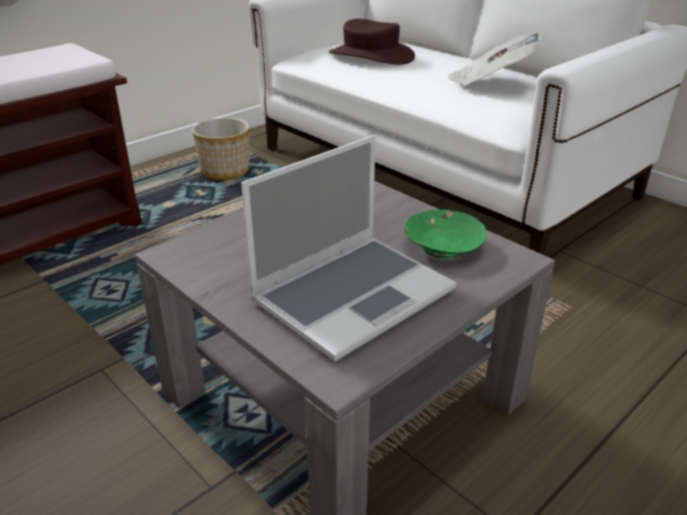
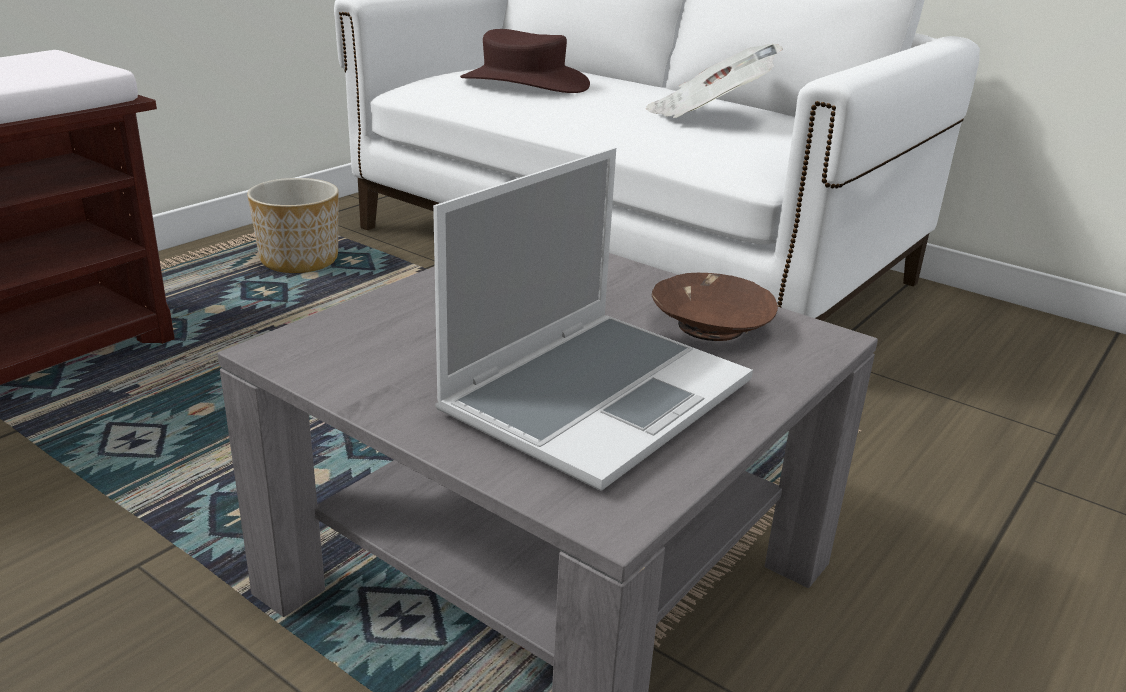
camera: 10 degrees left, 5 degrees down
green bowl [404,209,487,258] -> brown bowl [652,273,778,341]

